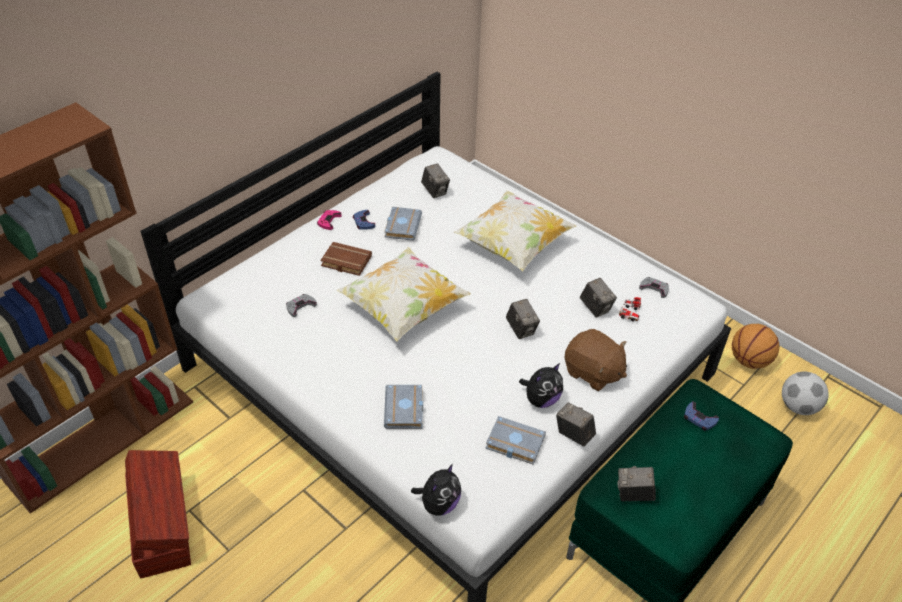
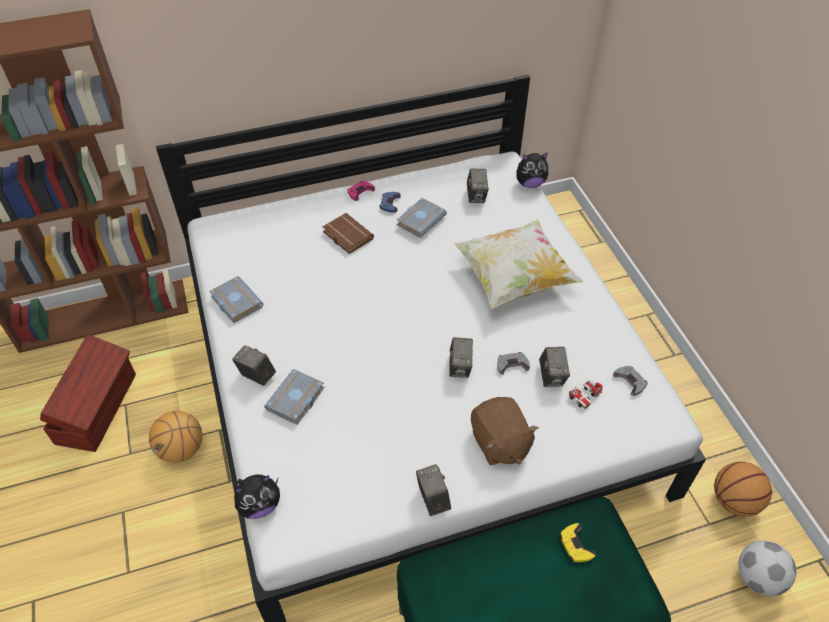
camera: 30 degrees right, 5 degrees up
grey game controller [286,294,317,317] -> grey game controller moved to [497,352,530,375]
pillow [336,247,471,342] -> none
grey book [486,416,546,465] -> grey book moved to [209,276,263,323]
plush toy [519,363,563,408] -> plush toy moved to [516,152,548,188]
camera [617,466,656,502] -> camera moved to [232,345,276,386]
blue game controller [684,402,719,431] -> yellow game controller [559,523,596,562]
none -> basketball [149,411,202,463]

